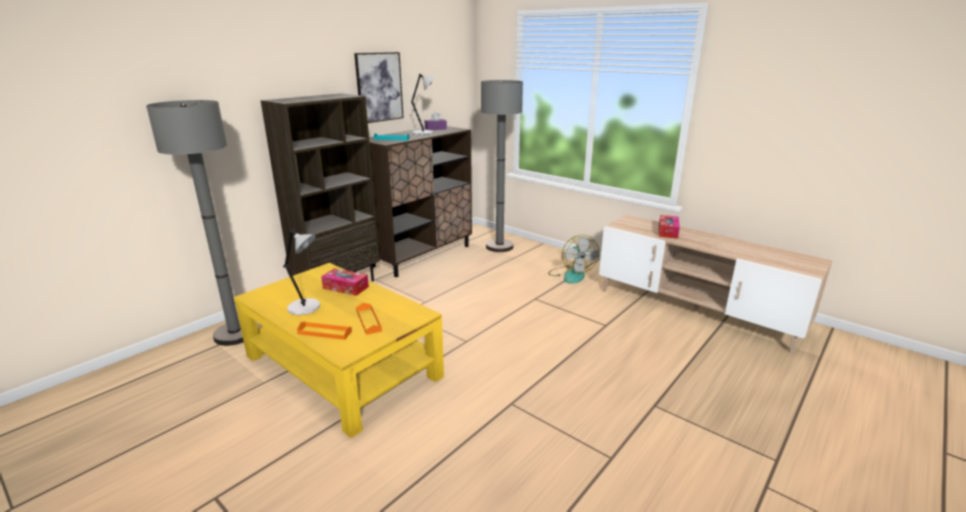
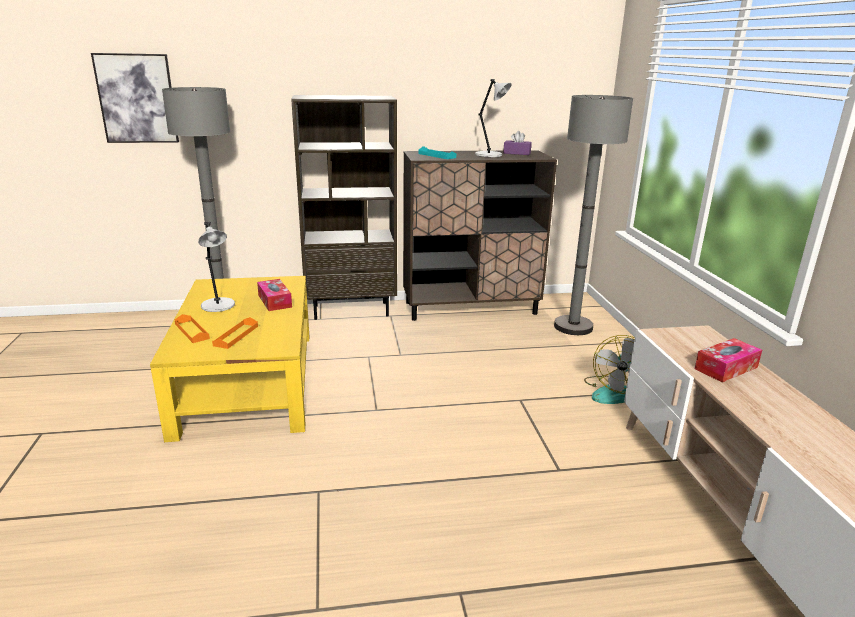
camera: 40 degrees right, 0 degrees up
picture [354,52,404,123] -> picture moved to [91,53,179,143]

